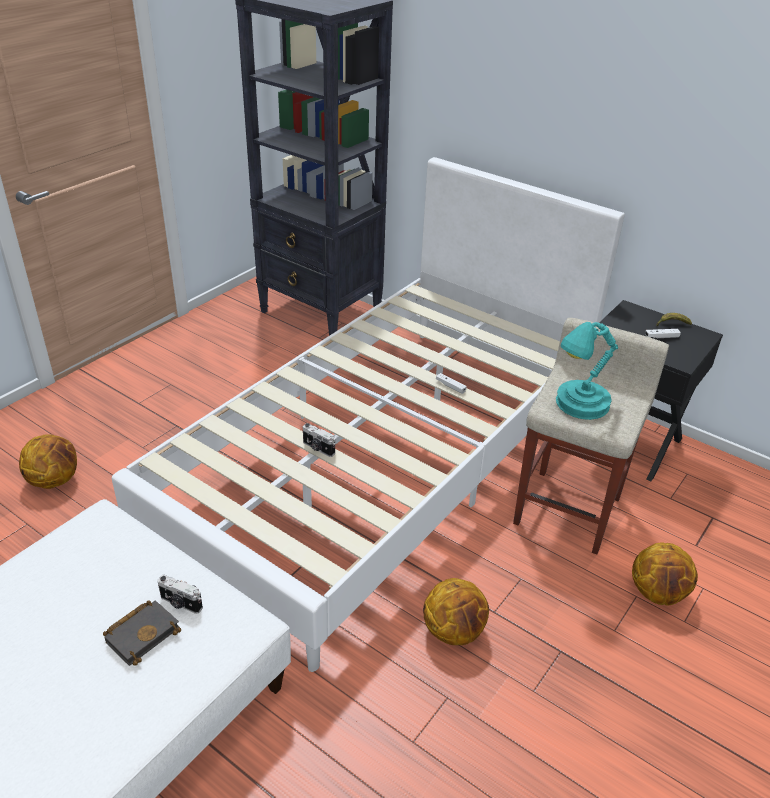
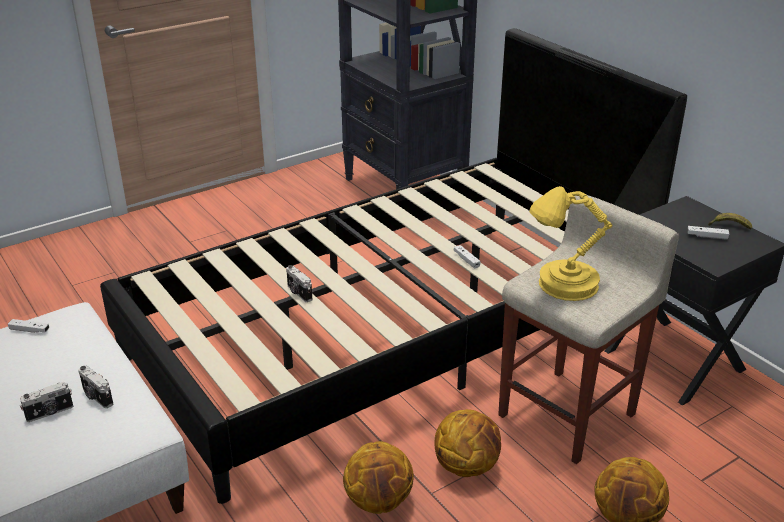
camera: 20 degrees right, 5 degrees down
basketball [19,434,77,489] -> basketball moved to [434,409,501,477]
black book [103,600,181,666] -> camera [20,382,73,422]
white bed [112,157,625,672] -> black bed [100,28,687,504]
turquoise table lamp [556,322,618,420] -> yellow table lamp [529,186,612,301]
none -> white game controller [8,319,49,333]

